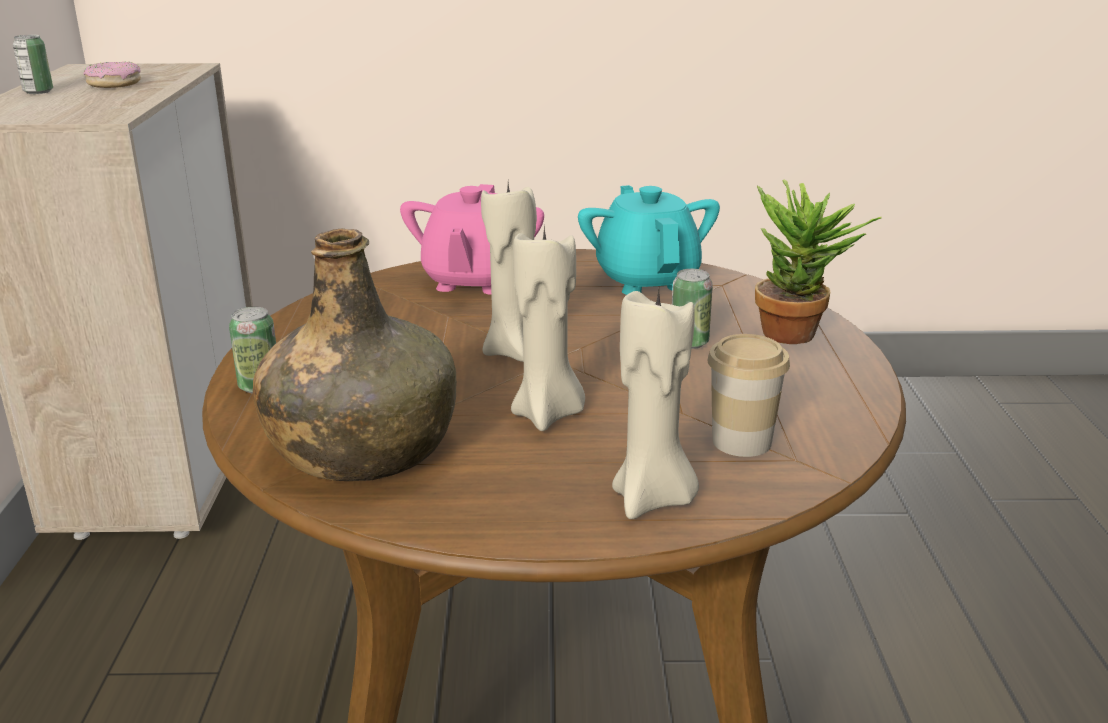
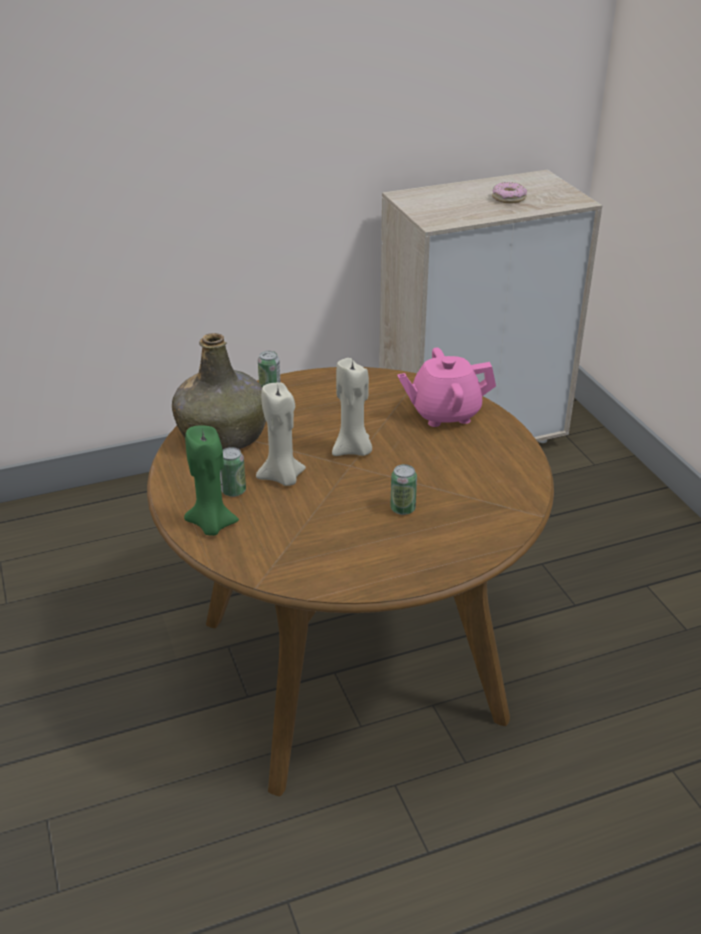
camera: 70 degrees right, 10 degrees up
can [13,35,53,94] -> can moved to [220,447,246,497]
turquoise teapot [578,185,720,295] -> none
beige candle [612,289,699,519] -> green candle [184,426,239,536]
cup [707,334,790,457] -> none
potted plant [755,179,882,344] -> none

